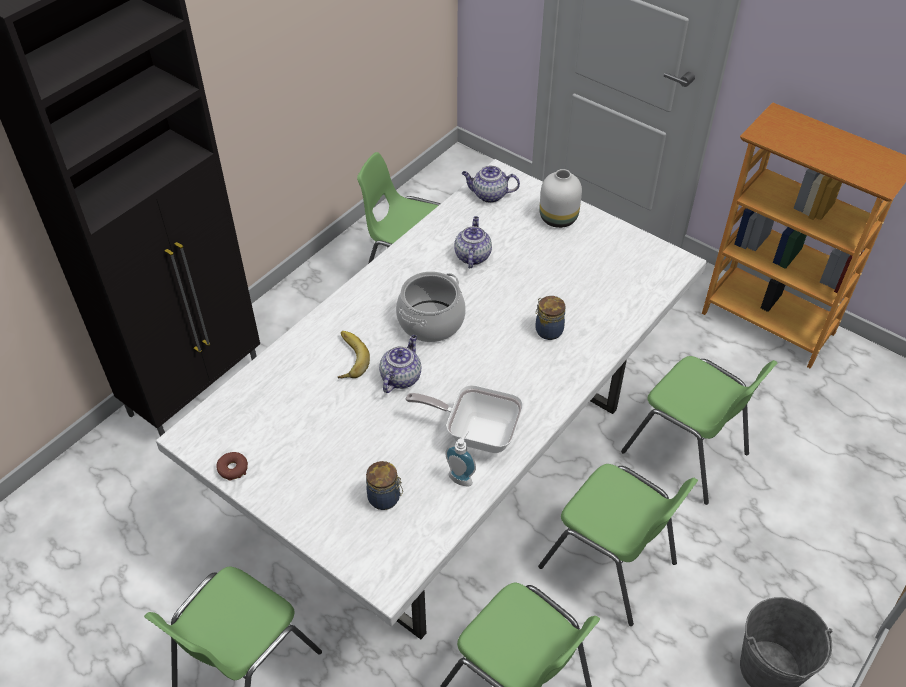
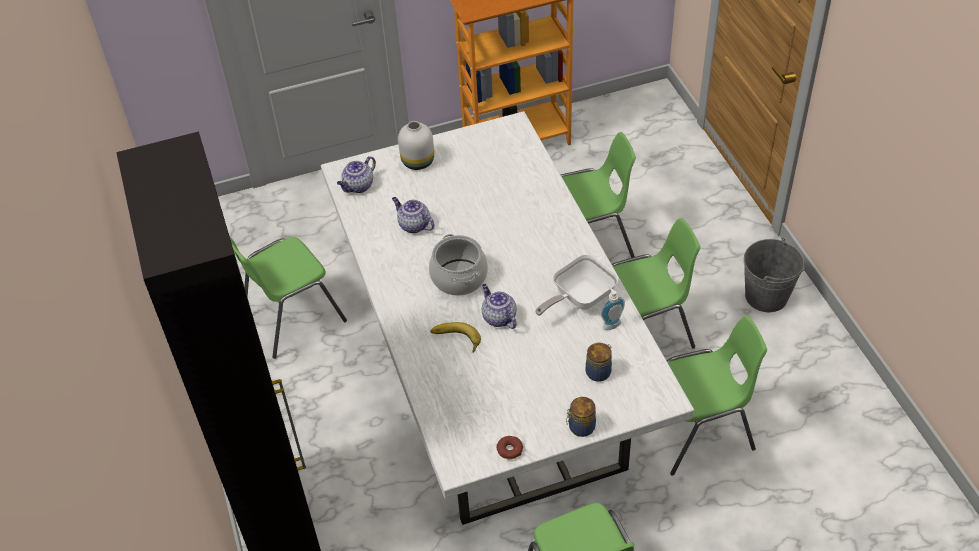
camera: 55 degrees left, 0 degrees up
jar [536,296,565,340] -> jar moved to [566,397,596,437]

